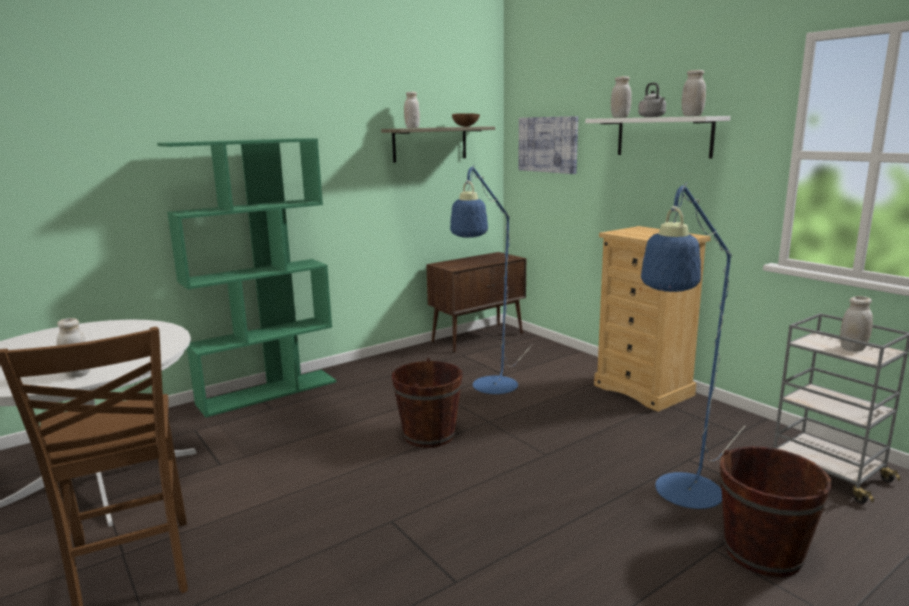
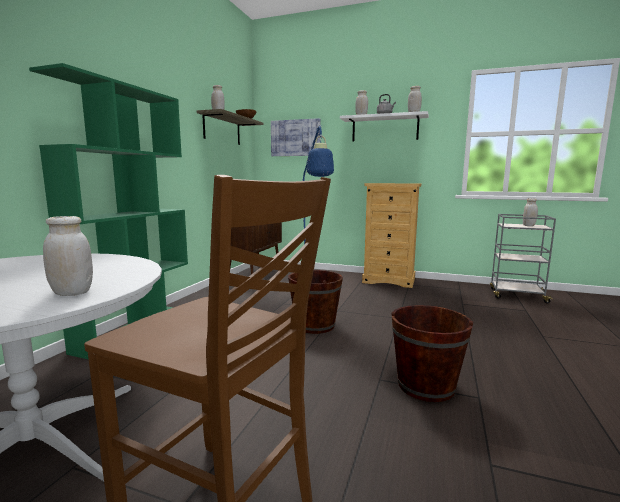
camera: 35 degrees left, 5 degrees down
blue floor lamp [641,182,745,509] -> none
brown bucket [720,446,832,577] -> brown bucket moved to [391,305,473,402]

